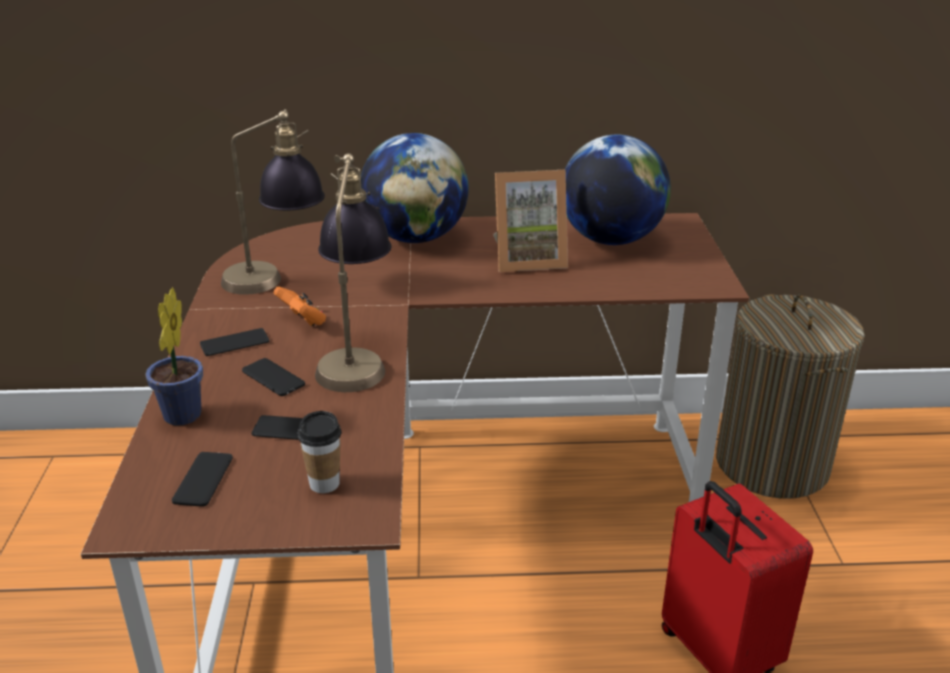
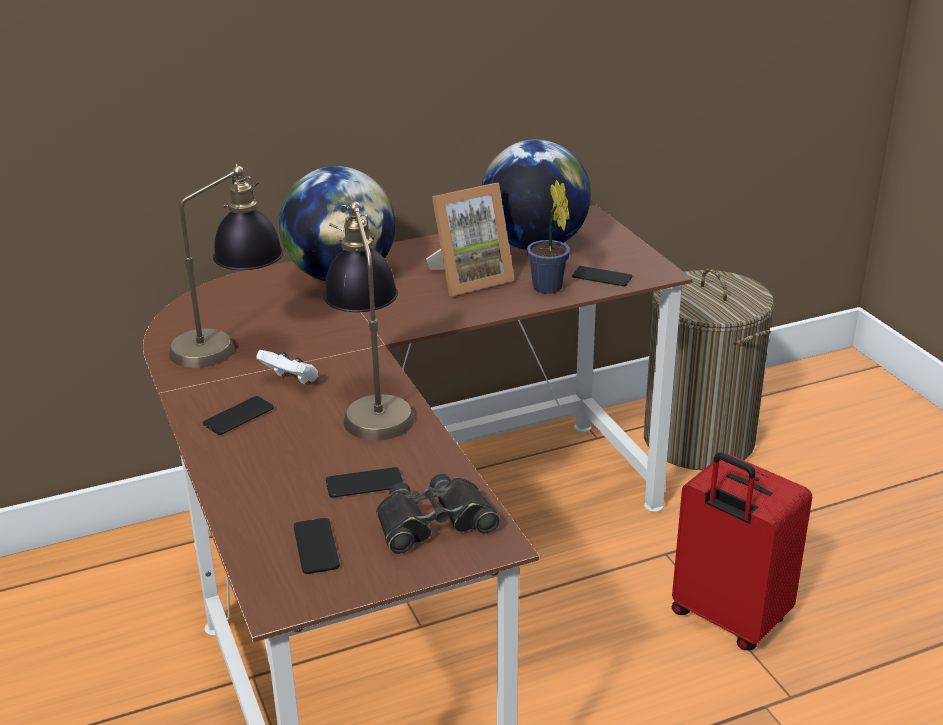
camera: 20 degrees left, 0 degrees up
potted plant [145,287,203,425] -> potted plant moved to [527,180,570,294]
phone [242,358,305,396] -> phone moved to [572,266,632,287]
orange game controller [274,286,326,326] -> white game controller [256,350,318,384]
cup [298,411,342,493] -> black binoculars [376,474,500,554]

